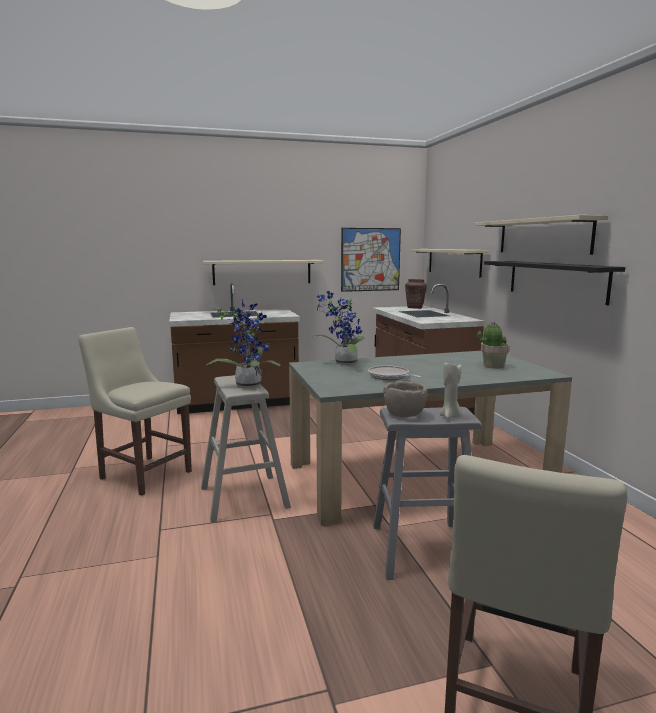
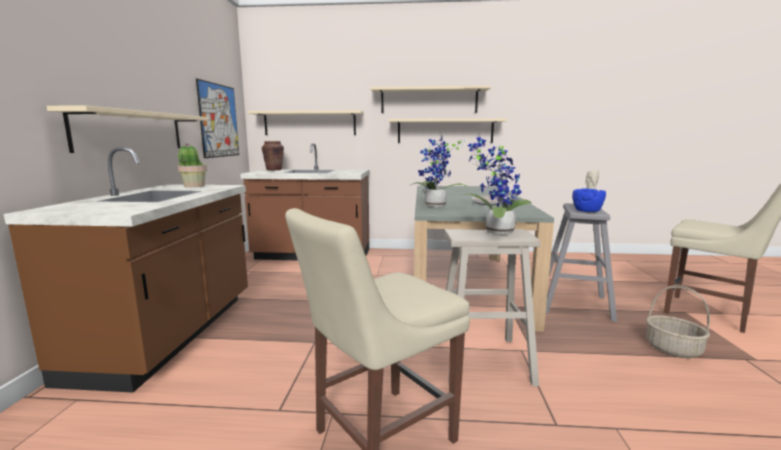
camera: 70 degrees left, 0 degrees up
brown bowl [383,381,427,417] -> blue bowl [572,188,606,212]
potted plant [477,322,510,369] -> potted plant moved to [178,143,207,188]
black shelf [484,261,625,305] -> beige shelf [388,118,507,143]
none -> basket [646,285,710,358]

